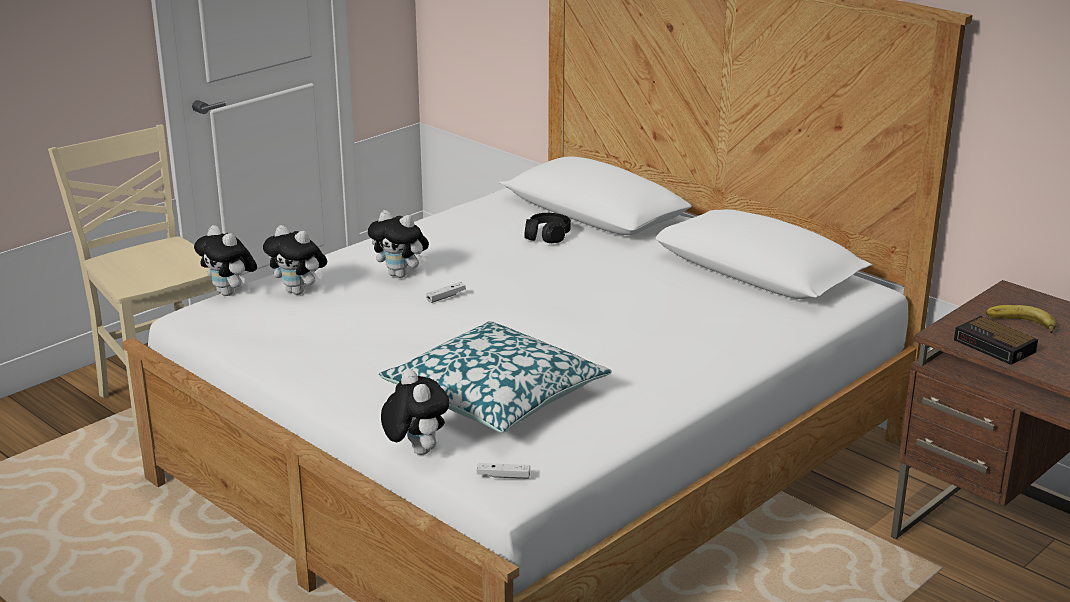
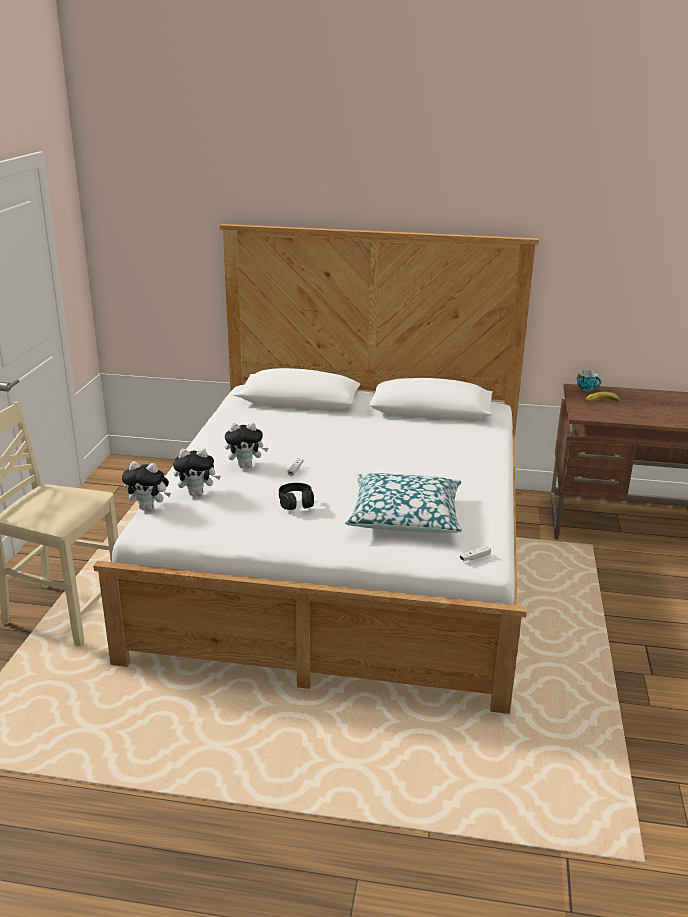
camera: 35 degrees left, 0 degrees up
plush toy [381,370,449,455] -> none
black headphones [524,213,571,243] -> black headphones moved to [279,483,314,510]
alarm clock [954,316,1038,365] -> none
none -> cup [577,370,602,391]

